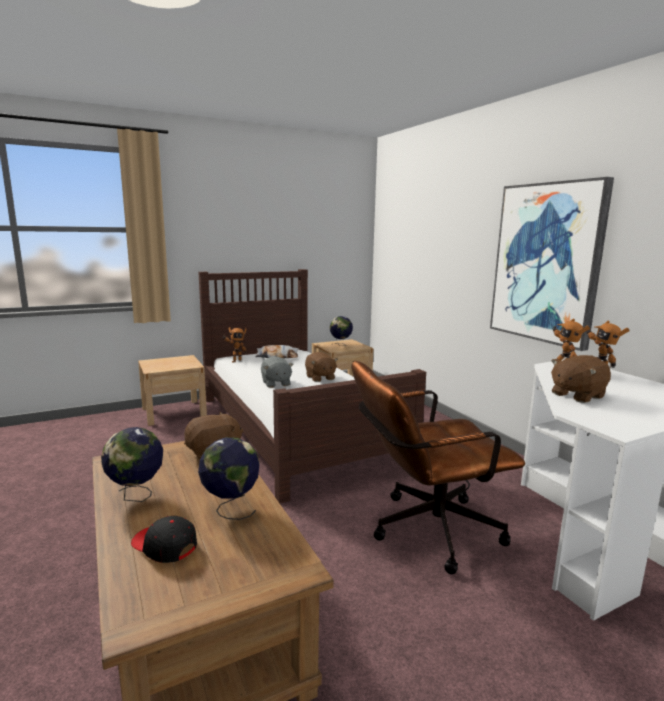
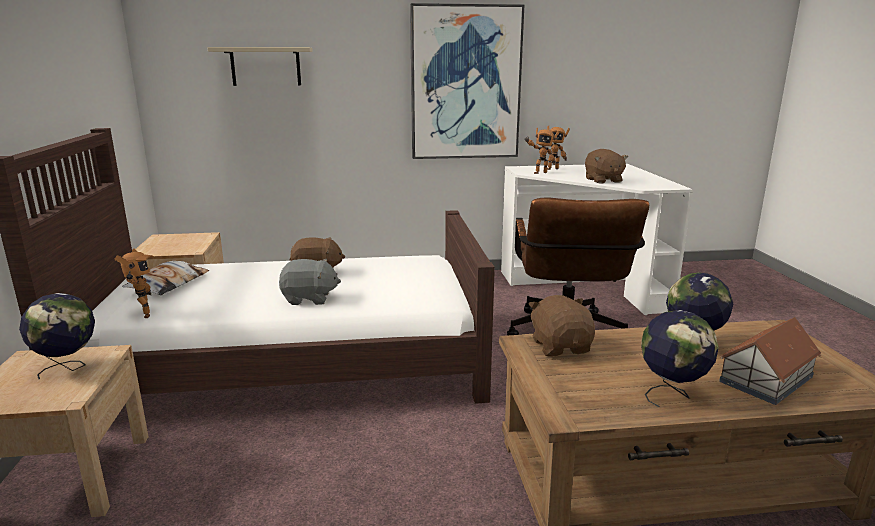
camera: 70 degrees left, 5 degrees up
black cap [131,516,197,563] -> toy house [719,317,821,405]
globe [330,316,353,346] -> globe moved to [19,293,95,379]
none -> beige shelf [207,47,313,86]

